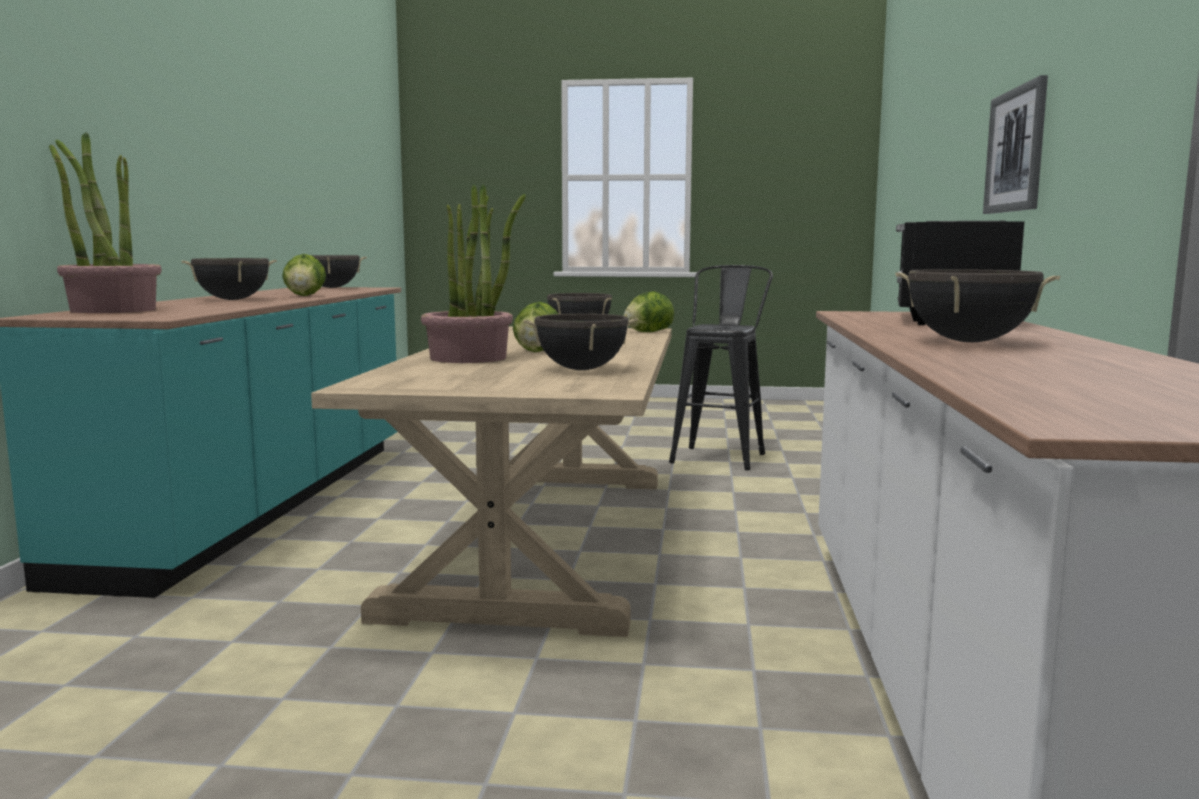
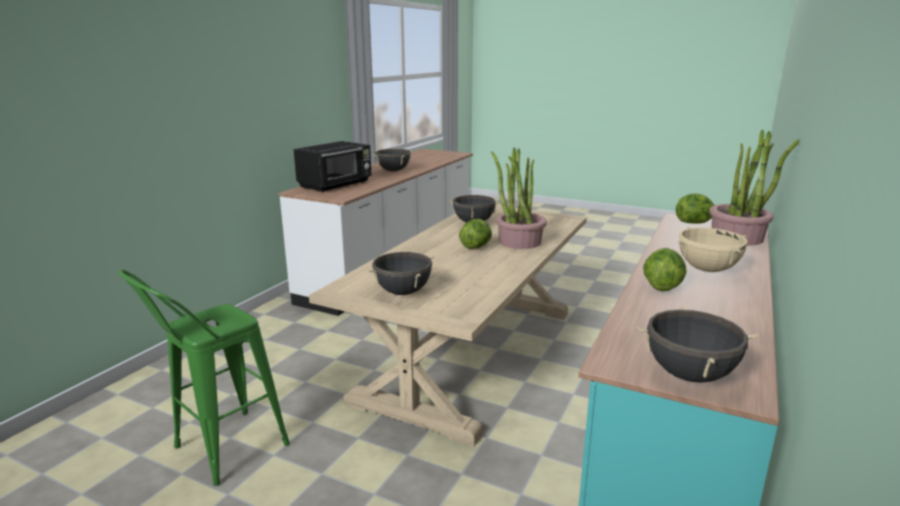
camera: 160 degrees left, 10 degrees up
black cooking pot [182,258,277,300] -> beige cooking pot [678,227,748,272]
lettuce [624,291,674,332] -> lettuce moved to [676,193,715,224]
black stool [669,265,773,470] -> green stool [118,270,290,486]
picture [983,75,1048,214] -> none

